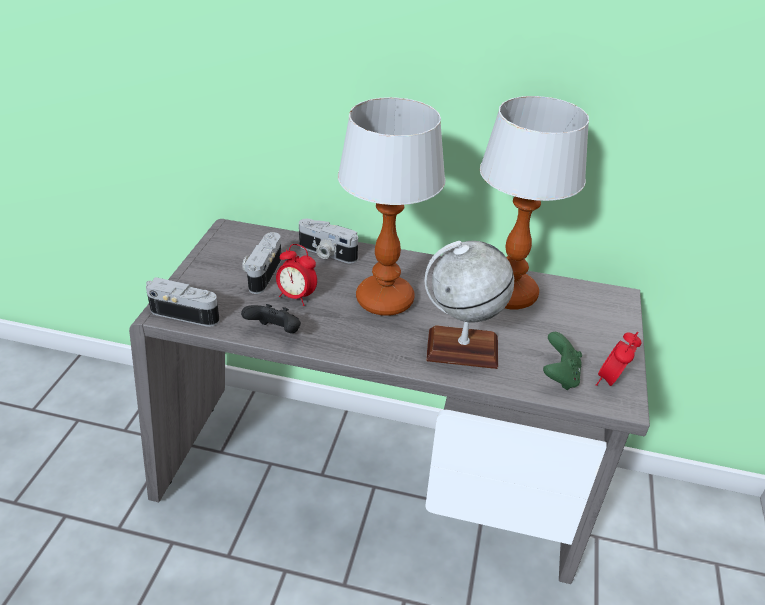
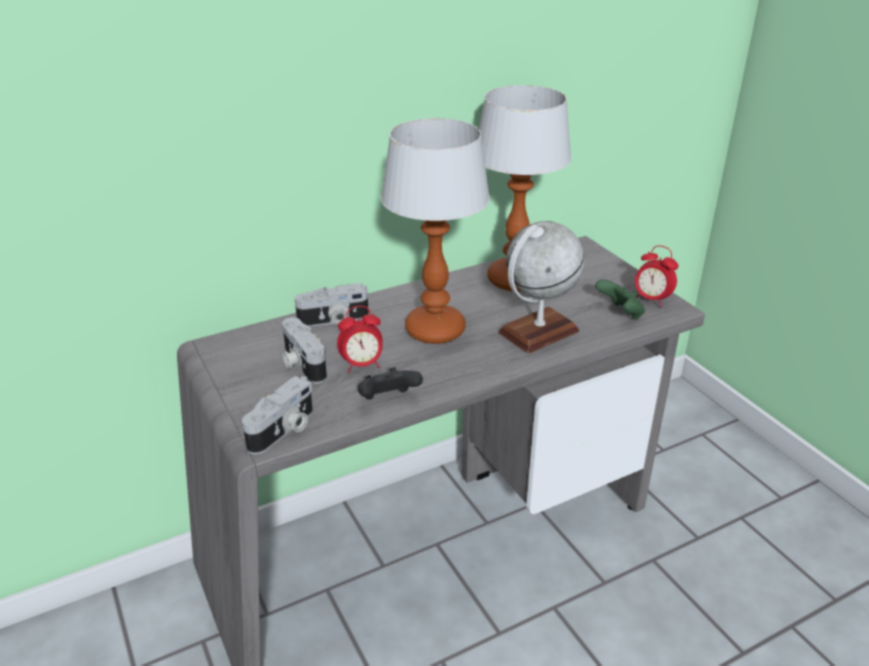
camera: 40 degrees left, 5 degrees down
camera [146,277,220,327] -> camera turned 150 degrees clockwise [242,376,313,455]
alarm clock [596,332,641,386] -> alarm clock turned 45 degrees counterclockwise [635,245,678,307]

